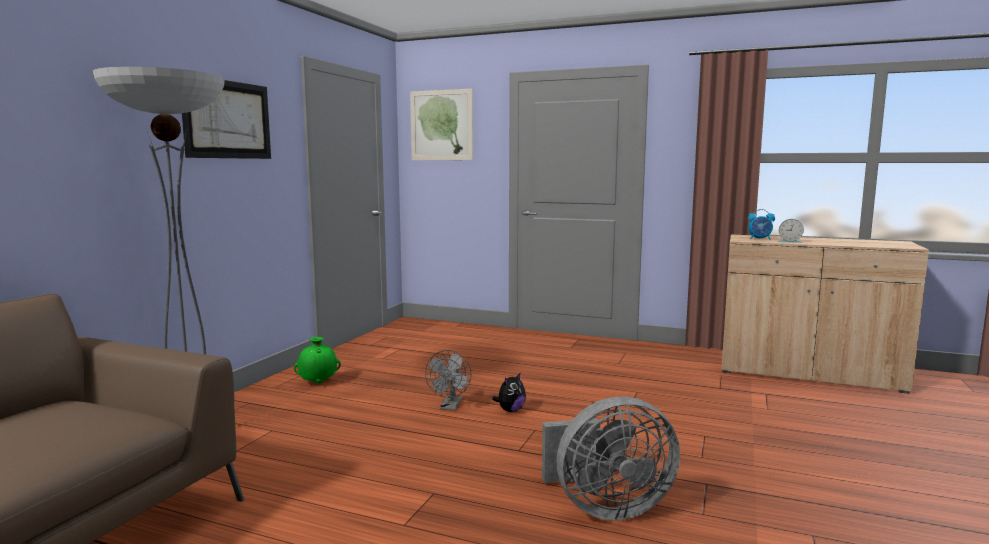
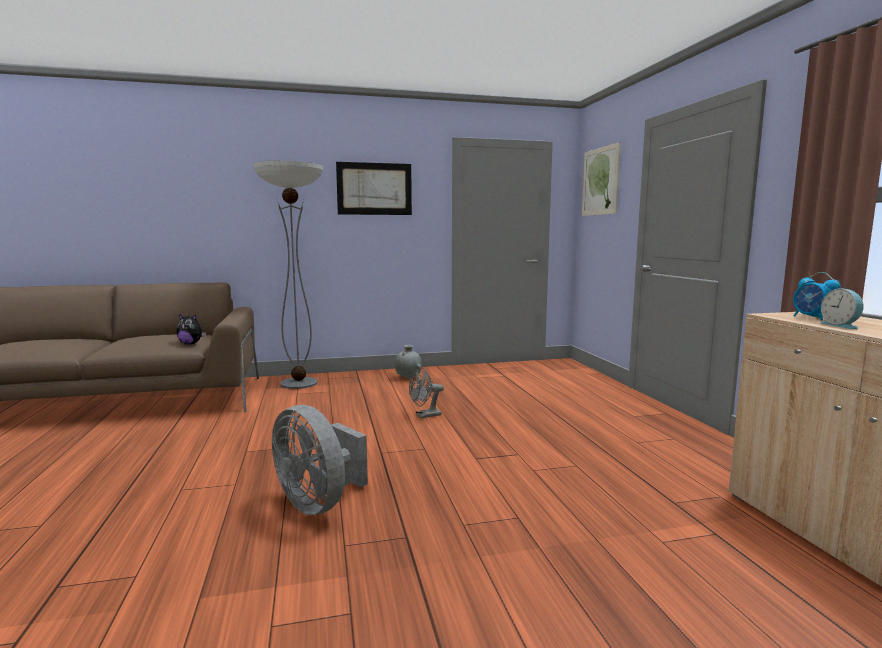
camera: 55 degrees right, 0 degrees up
green vase [294,337,341,384] -> grey vase [395,345,422,379]
plush toy [492,373,526,412] -> plush toy moved to [176,314,207,344]

